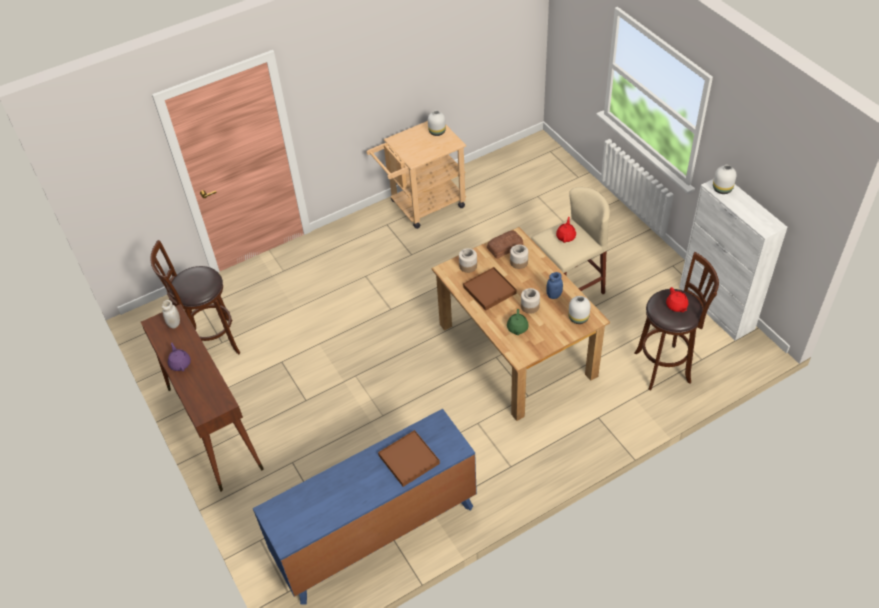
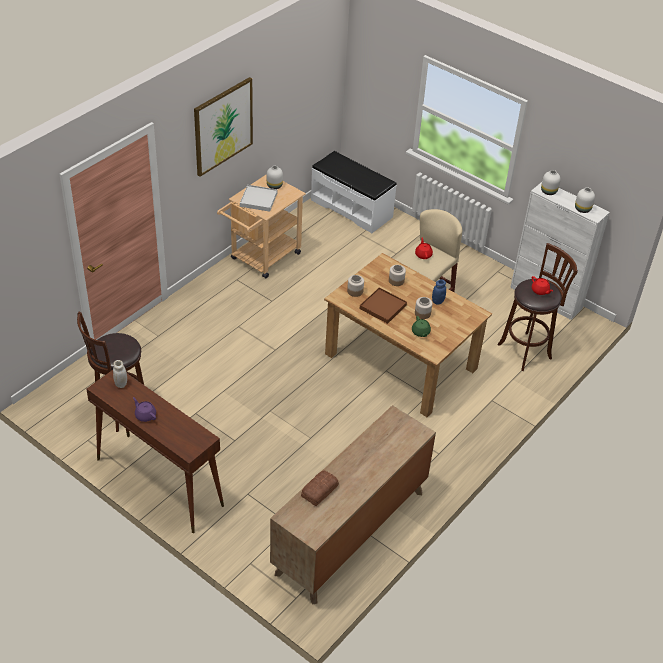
camera: 25 degrees left, 5 degrees down
blue dresser [253,409,477,604] -> brown dresser [270,405,436,605]
brown tray [378,430,440,487] -> none
bread [487,230,524,259] -> bread moved to [301,470,339,506]
white vase [568,296,591,324] -> white vase moved to [575,187,595,213]
none -> picture [194,77,253,177]
none -> white tray [240,185,277,212]
none -> white bench [311,151,397,233]

